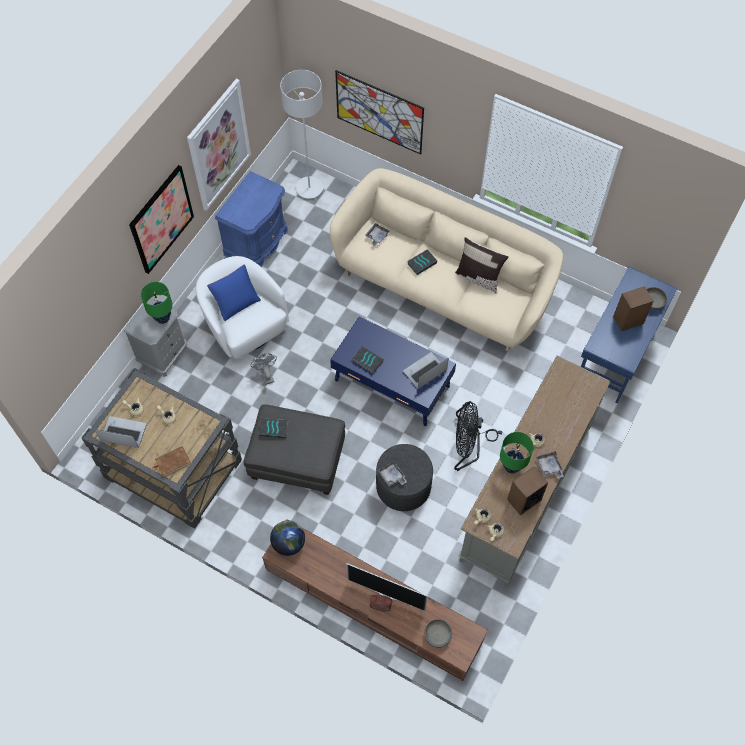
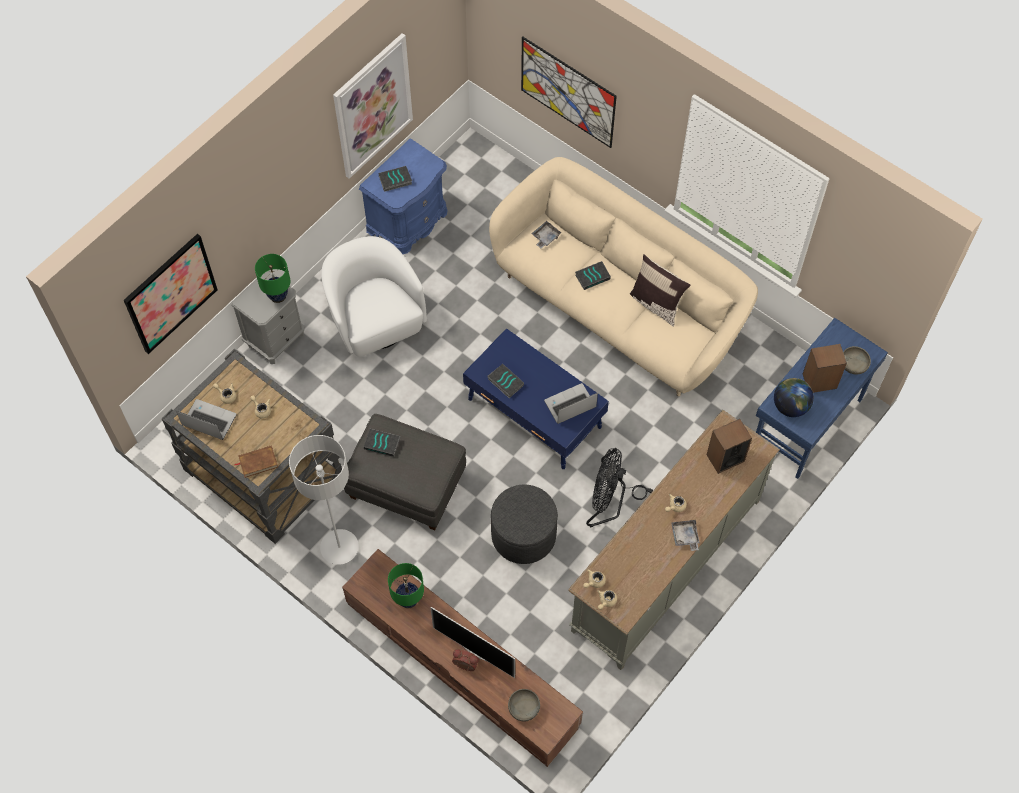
camera: 10 degrees right, 0 degrees up
picture [129,165,194,274] -> picture moved to [124,234,218,354]
blue pillow [207,264,261,321] -> none
grey fan [250,353,277,385] -> none
globe [270,520,305,556] -> globe moved to [774,378,814,417]
grey floor lamp [280,70,323,199] -> grey floor lamp moved to [289,435,359,565]
grey tray [378,460,407,486] -> none
green table lamp [500,432,534,473] -> green table lamp moved to [388,563,424,608]
speaker [507,466,548,516] -> speaker moved to [707,419,752,474]
none -> book [378,166,412,192]

